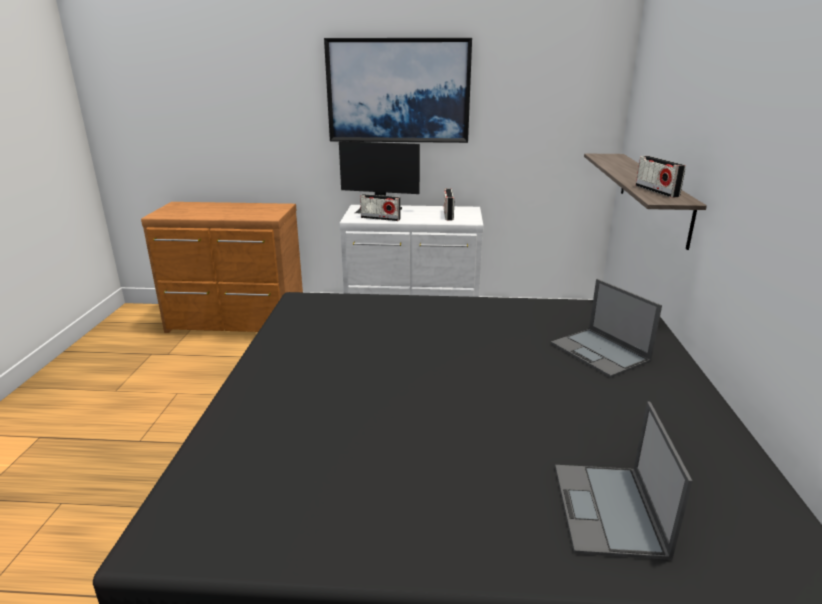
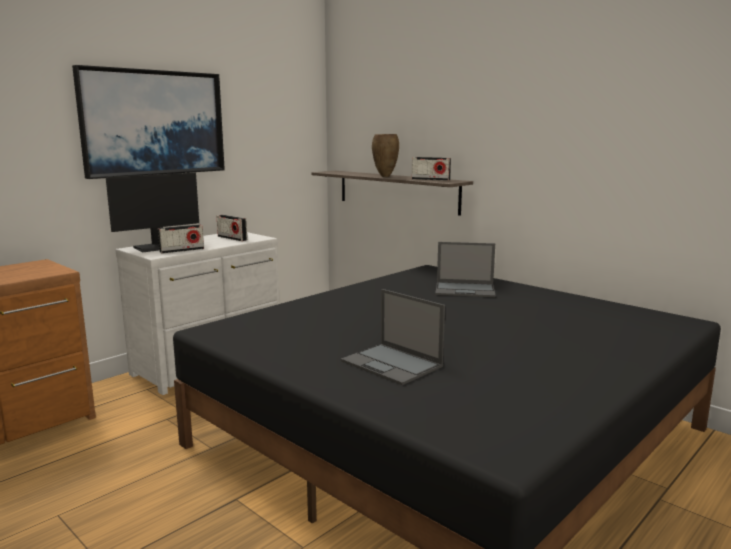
camera: 50 degrees left, 10 degrees down
laptop [555,401,692,560] -> laptop moved to [341,289,445,385]
none -> brown vase [372,134,399,177]

